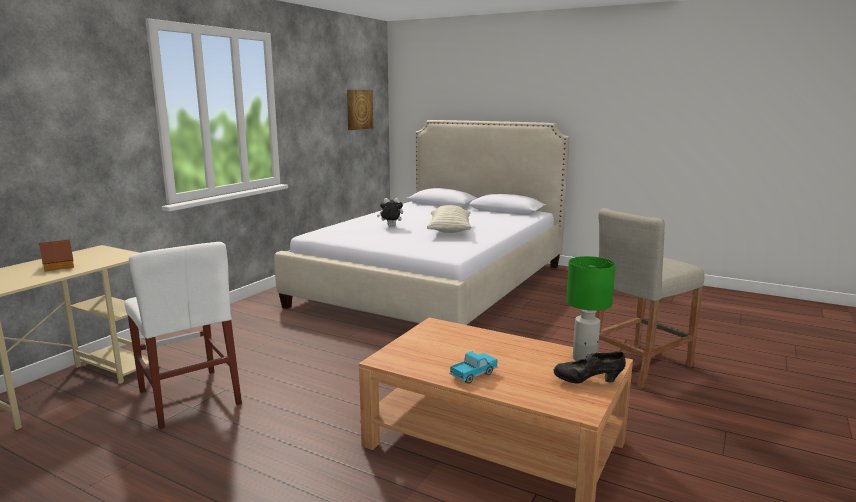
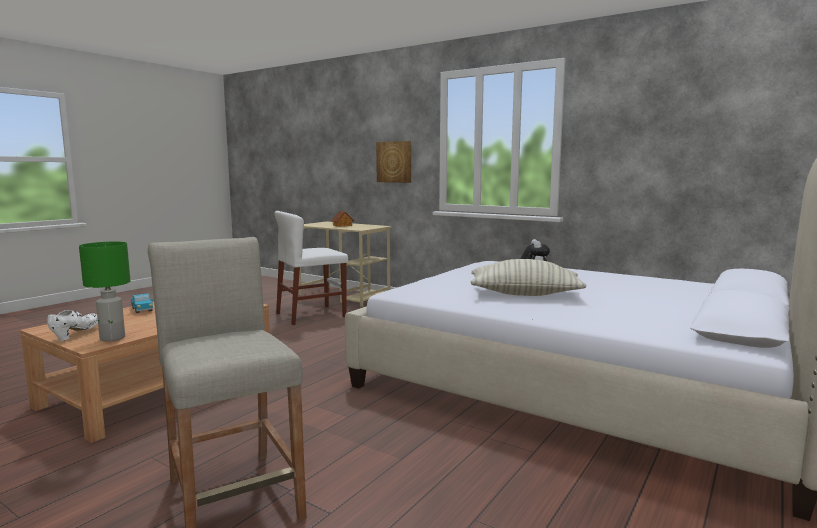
camera: 95 degrees right, 5 degrees down
picture [347,90,373,130] -> picture moved to [376,141,411,183]
black shoe [553,352,626,383] -> white shoe [47,310,98,341]

